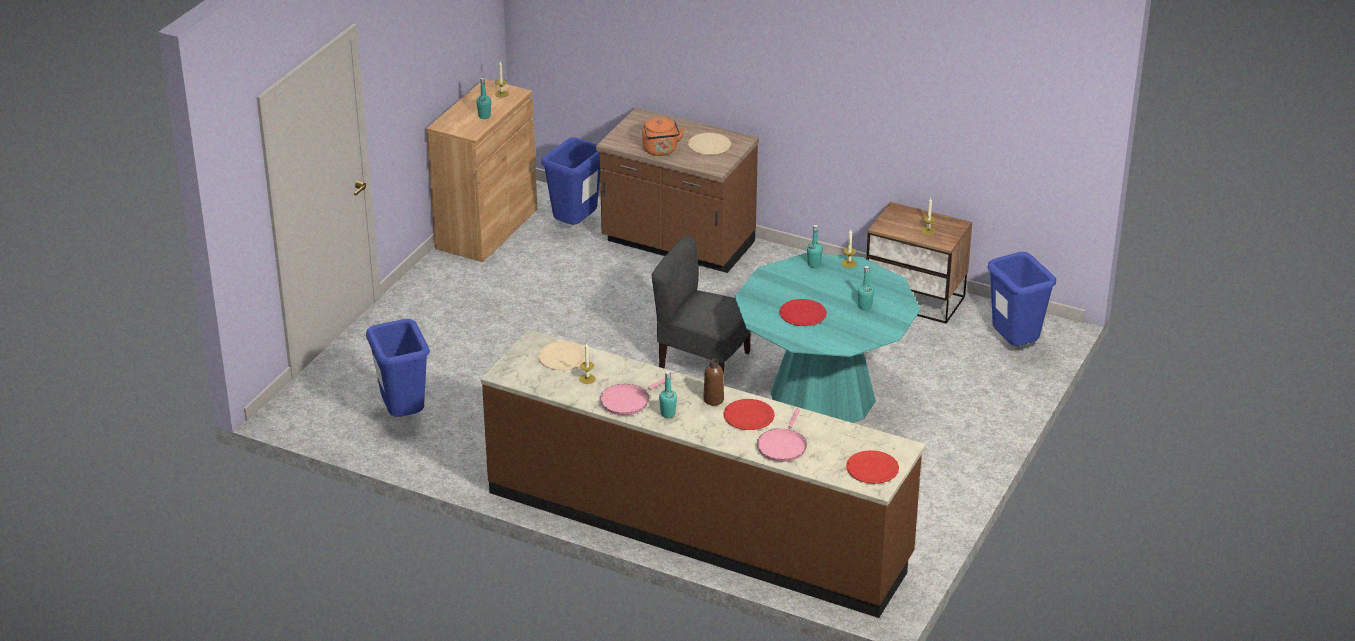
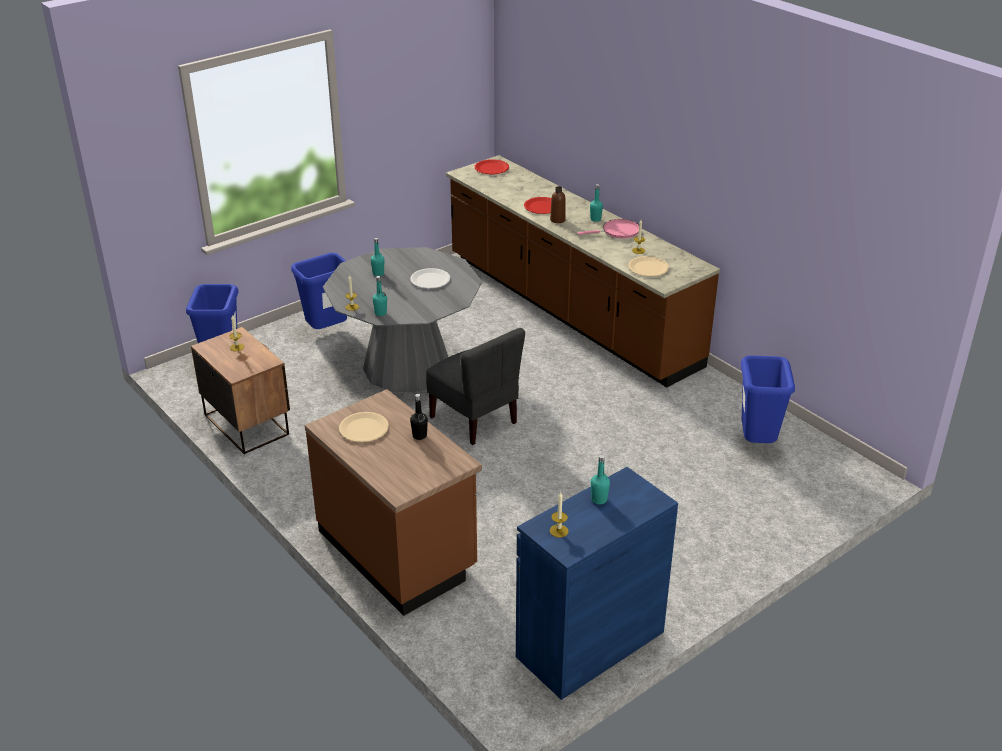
camera: 155 degrees left, 0 degrees up
brown cabinet [426,79,537,262] -> blue cabinet [516,467,678,700]
blue trash can [541,137,601,225] -> blue trash can moved to [291,252,347,329]
orange kettle [642,117,685,156] -> black bottle [410,394,428,440]
turquoise dining table [735,253,921,423] -> grey dining table [323,247,482,392]
pink frying pan [757,409,807,462] -> none
red plate [779,299,827,326] -> white plate [410,268,450,289]

